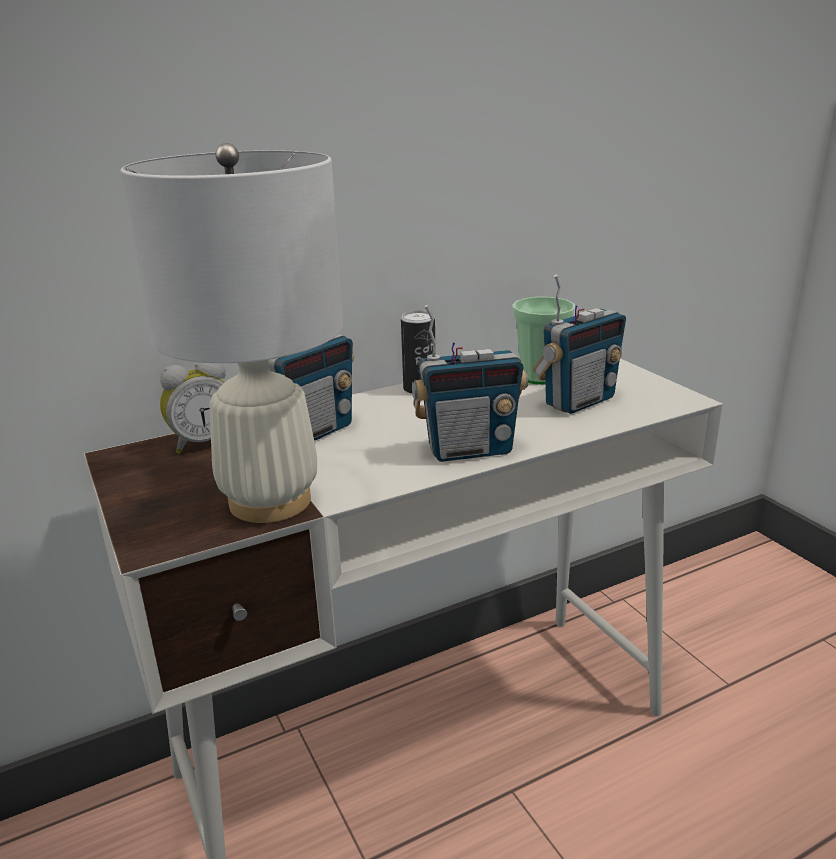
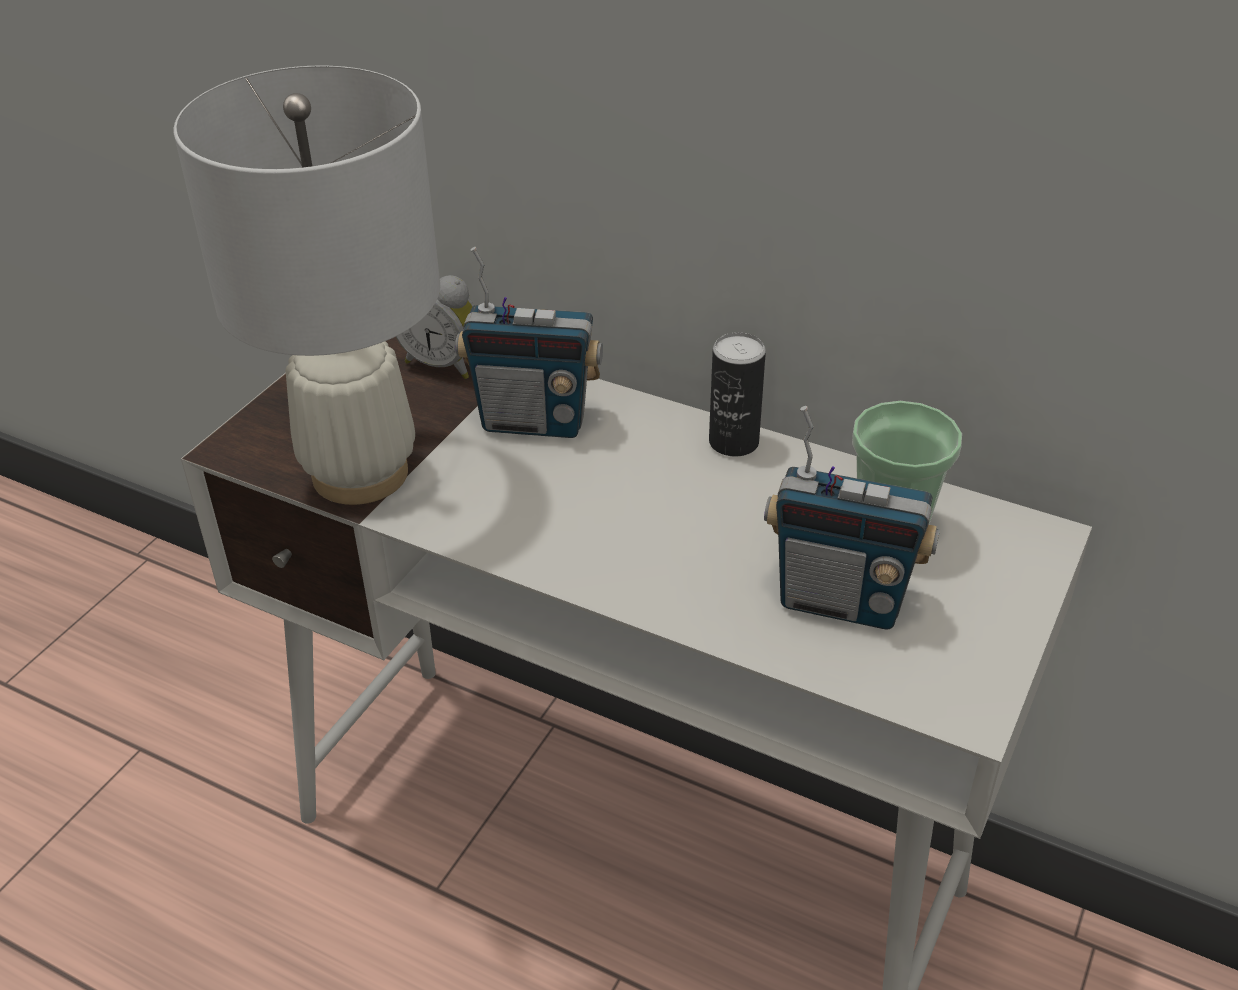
camera: 55 degrees right, 15 degrees up
radio [412,305,528,462] -> none

